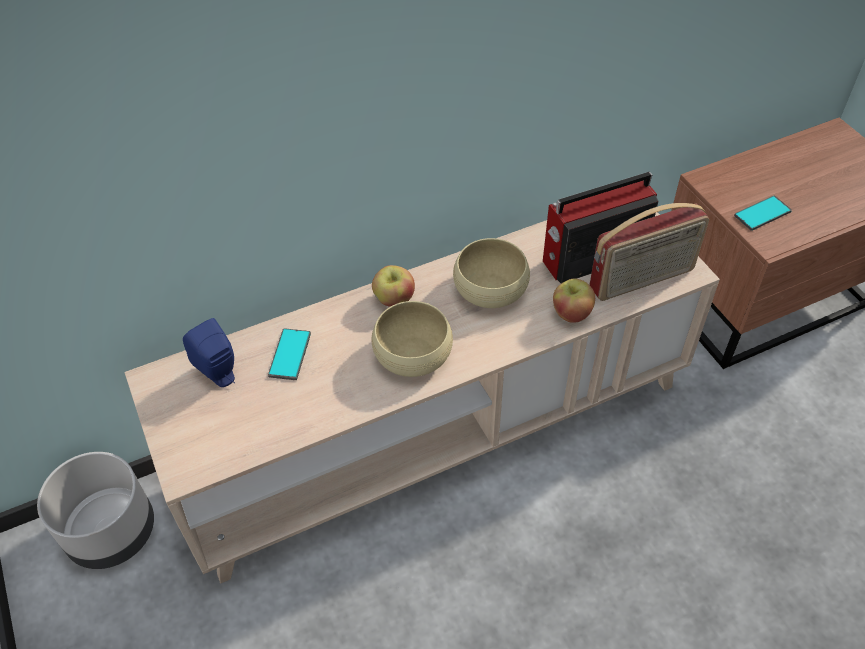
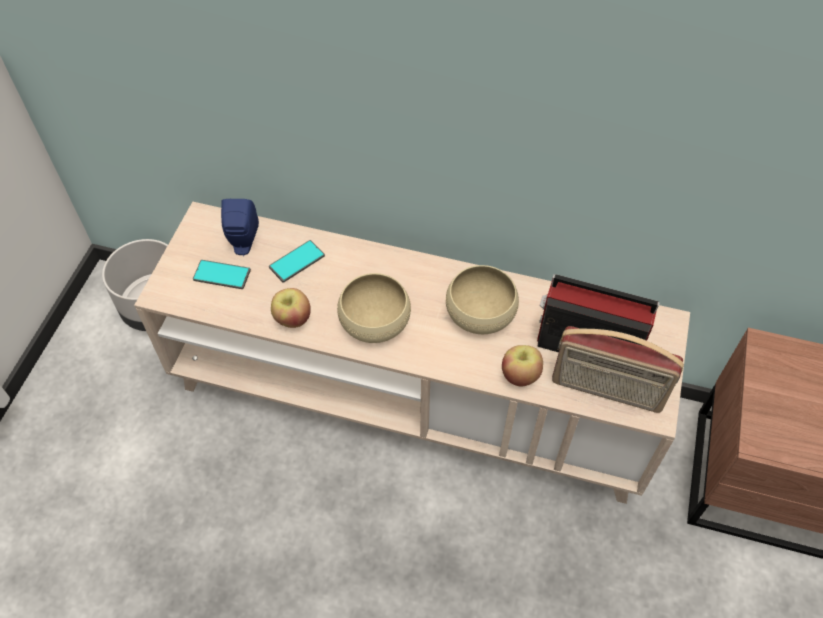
camera: 40 degrees right, 5 degrees up
apple [372,265,415,307] -> apple moved to [271,288,311,328]
phone [734,195,792,231] -> phone moved to [193,260,251,289]

